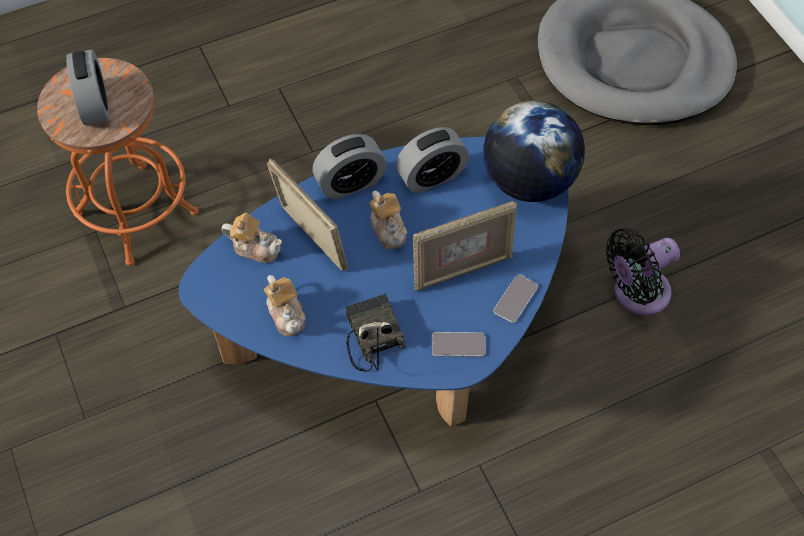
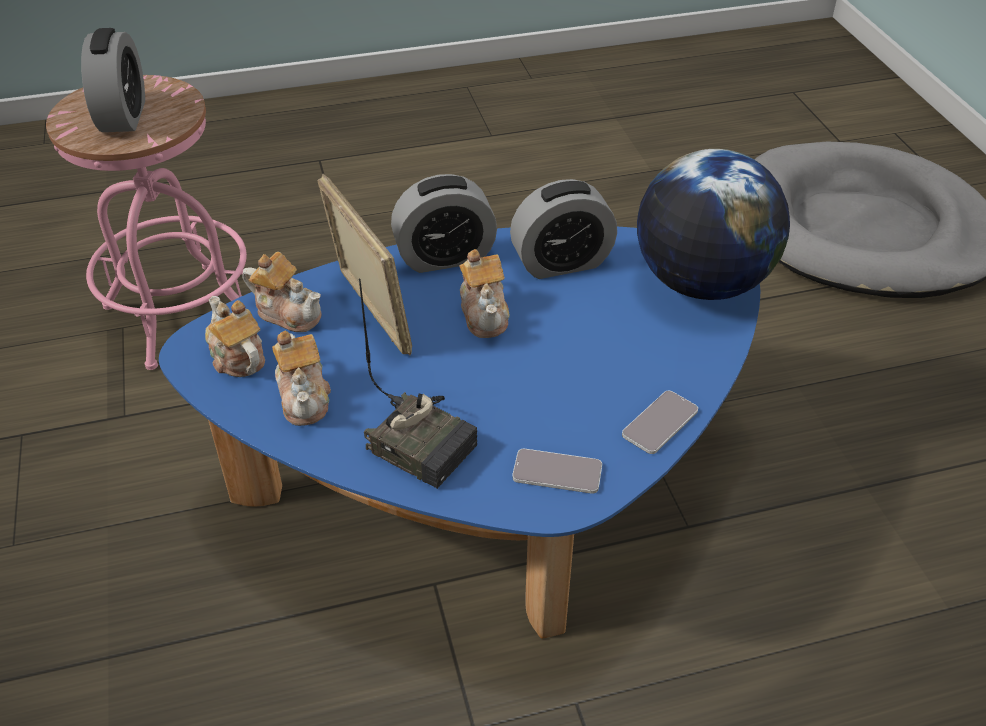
camera: 10 degrees right, 15 degrees down
orange stool [37,58,199,266] -> pink stool [46,75,247,370]
radio [345,294,405,372] -> radio turned 135 degrees clockwise [359,279,477,489]
picture frame [413,201,517,291] -> none
black fan [606,228,680,316] -> none
none -> teapot [205,296,265,377]

